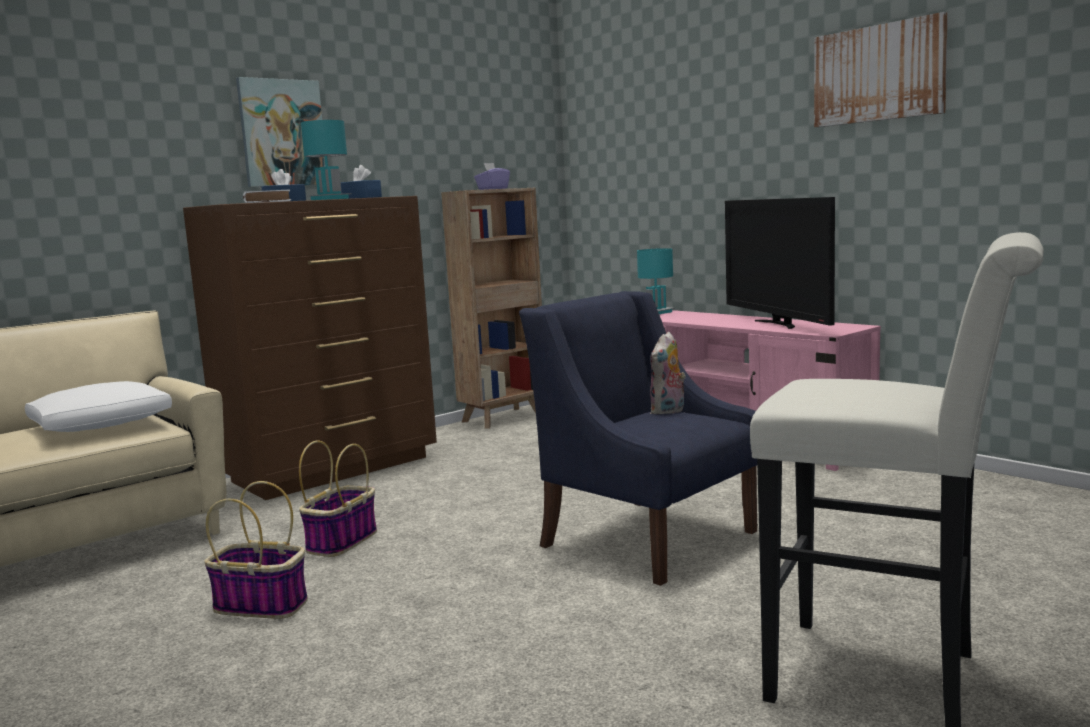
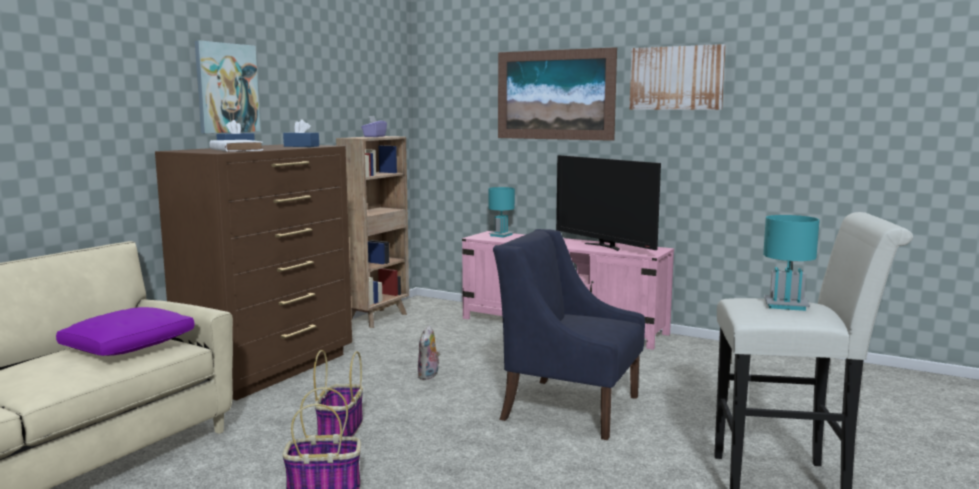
camera: 20 degrees left, 0 degrees up
white pillow [25,381,172,432] -> purple pillow [56,307,195,356]
turquoise table lamp [301,120,352,200] -> turquoise table lamp moved to [763,215,820,311]
plush toy [650,332,686,414] -> plush toy moved to [417,326,440,380]
none -> picture [498,47,617,141]

